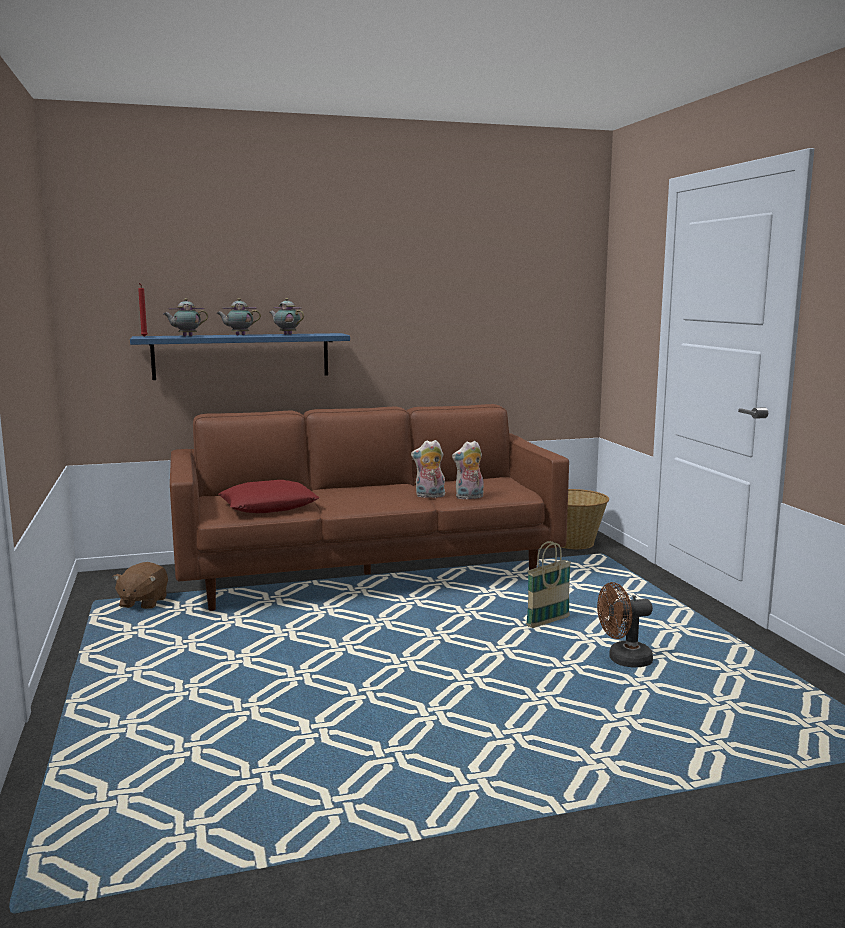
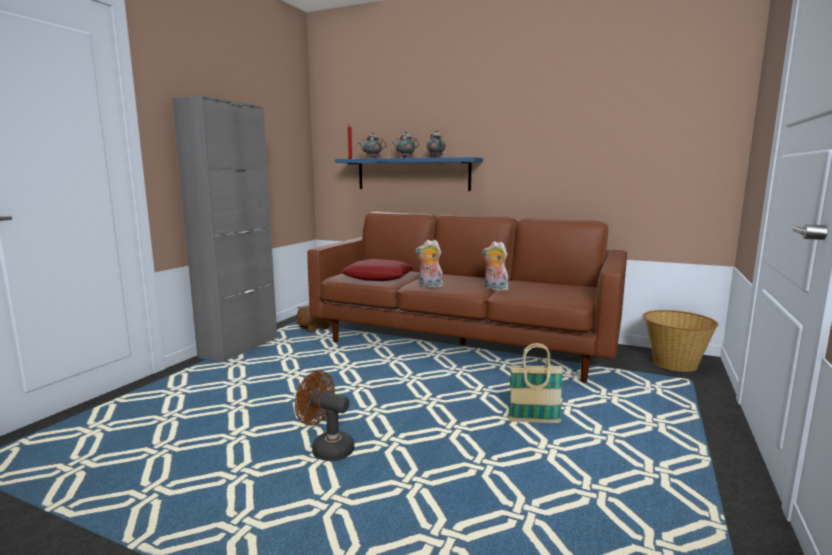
camera: 40 degrees right, 0 degrees up
plush toy [452,441,484,499] -> plush toy moved to [415,240,443,288]
brown fan [597,582,653,668] -> brown fan moved to [295,371,355,461]
none -> grey cabinet [172,95,277,362]

